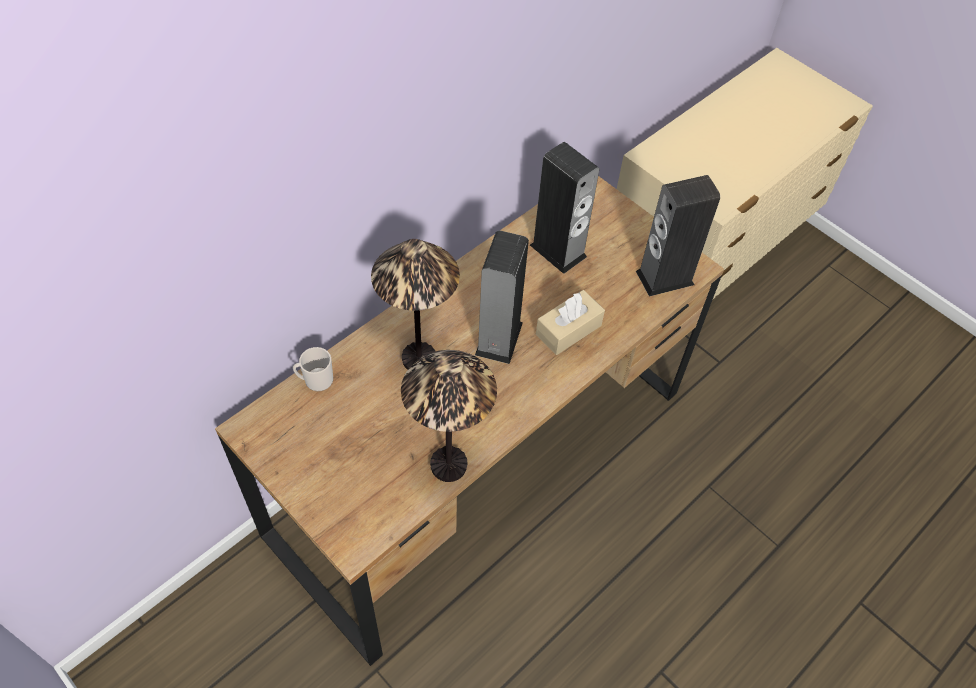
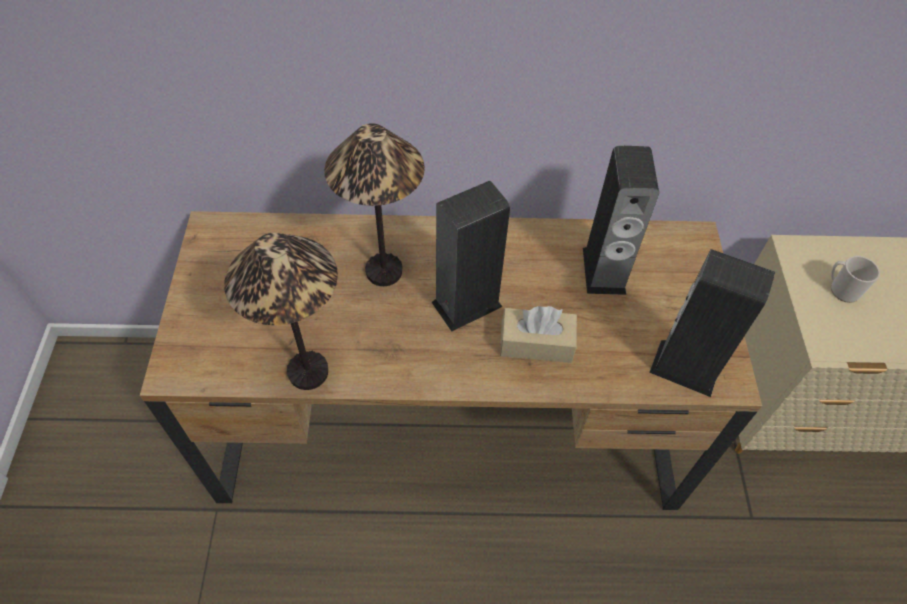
camera: 45 degrees right, 0 degrees up
mug [293,347,333,392] -> mug moved to [831,256,880,303]

